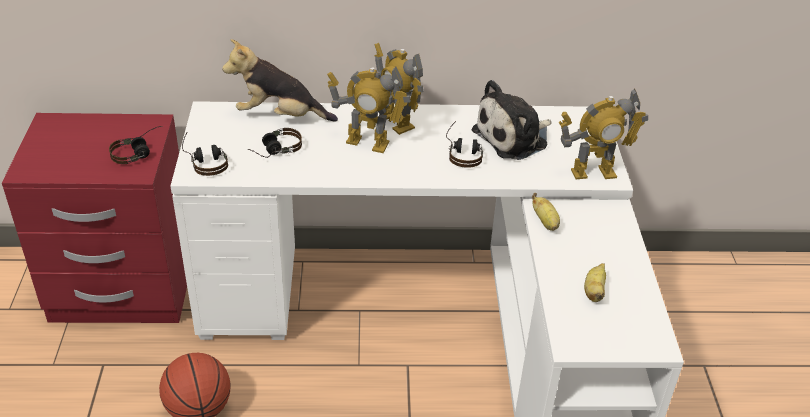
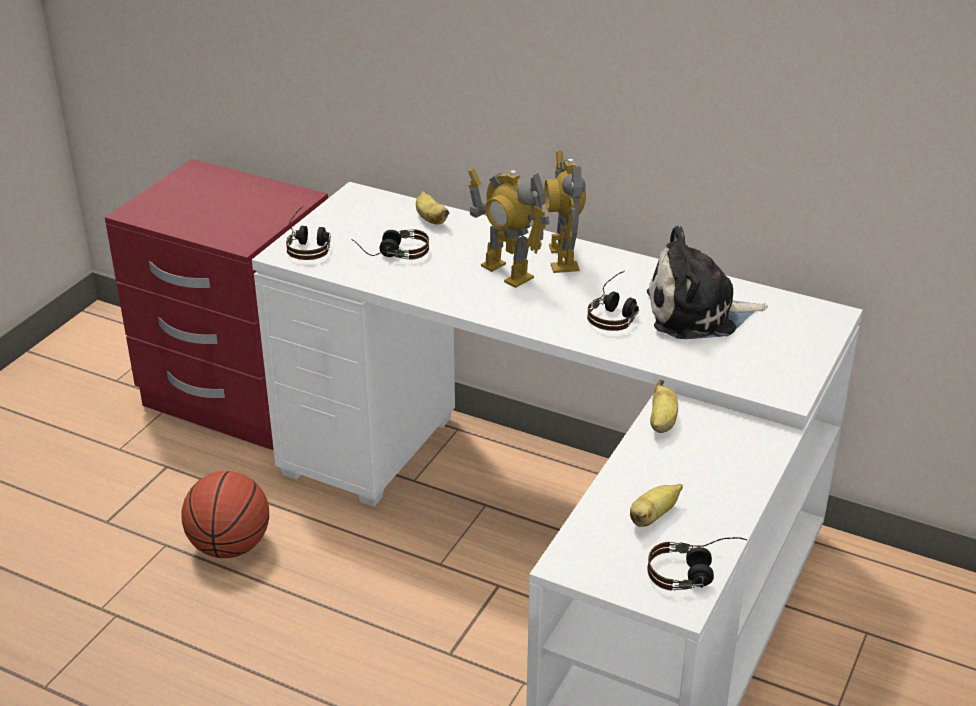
camera: 30 degrees right, 5 degrees down
headphones [109,126,163,164] -> headphones moved to [647,537,747,590]
plush toy [222,39,338,122] -> banana [416,191,449,225]
toy robot [559,89,648,179] -> none

